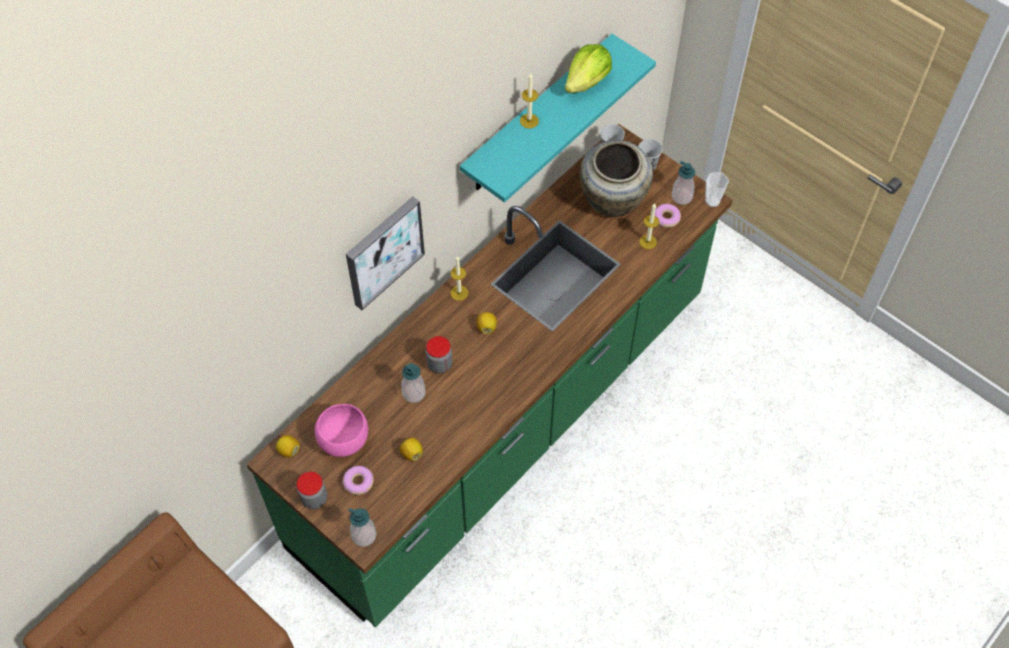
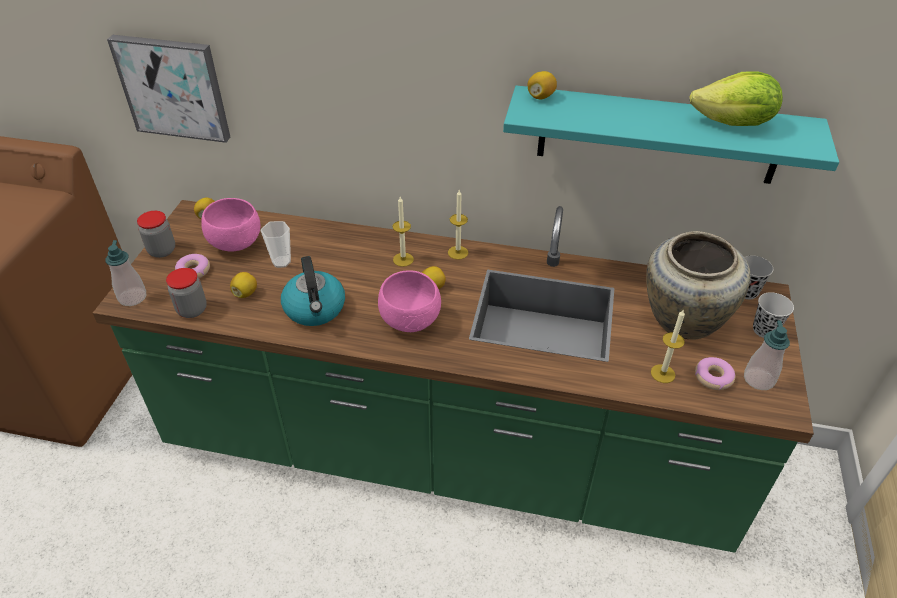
camera: 60 degrees right, 15 degrees down
picture [346,196,425,310] -> picture moved to [107,35,230,143]
soap dispenser [401,363,426,403] -> none
jar [426,336,452,374] -> jar moved to [166,268,207,318]
candle [520,73,539,128] -> candle moved to [393,197,414,267]
cup [705,172,729,207] -> cup moved to [261,221,291,268]
none -> kettle [281,256,345,326]
none -> pink bowl [378,270,441,332]
none -> lemon [528,71,557,99]

